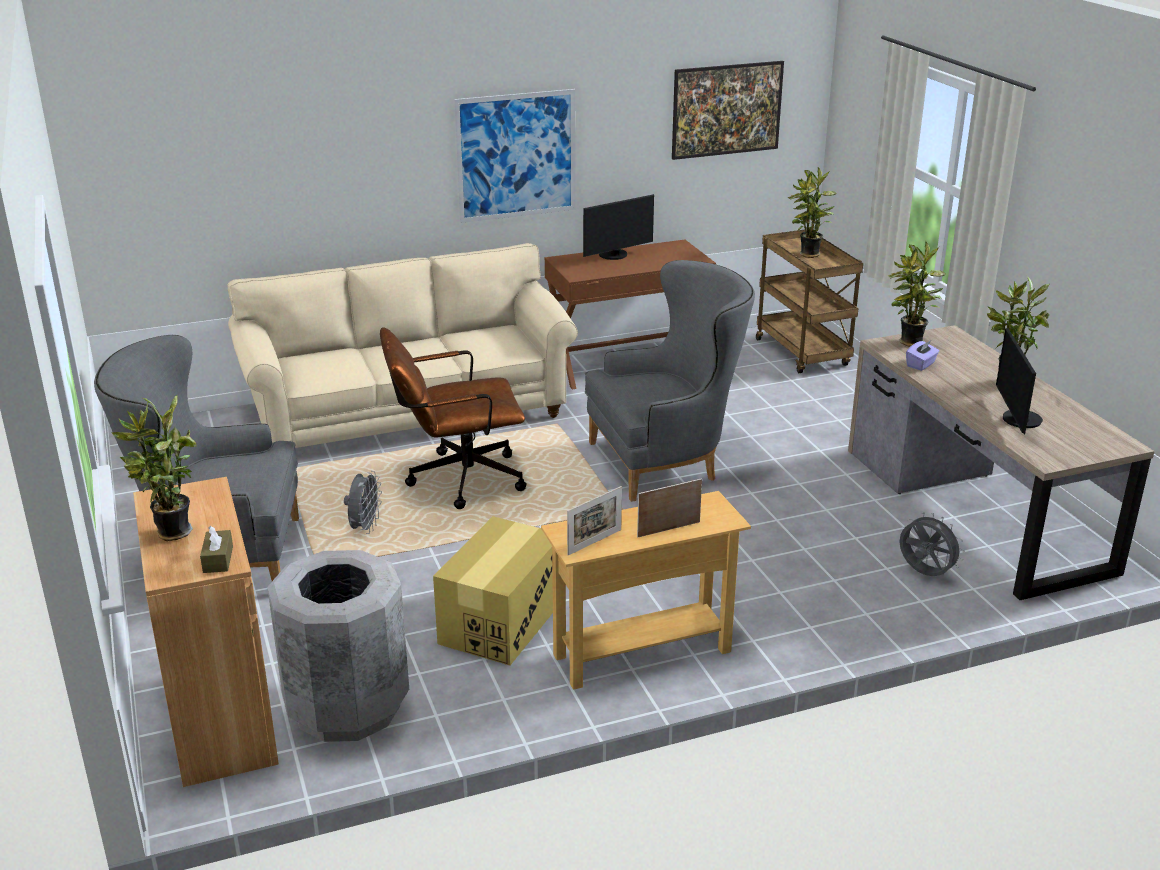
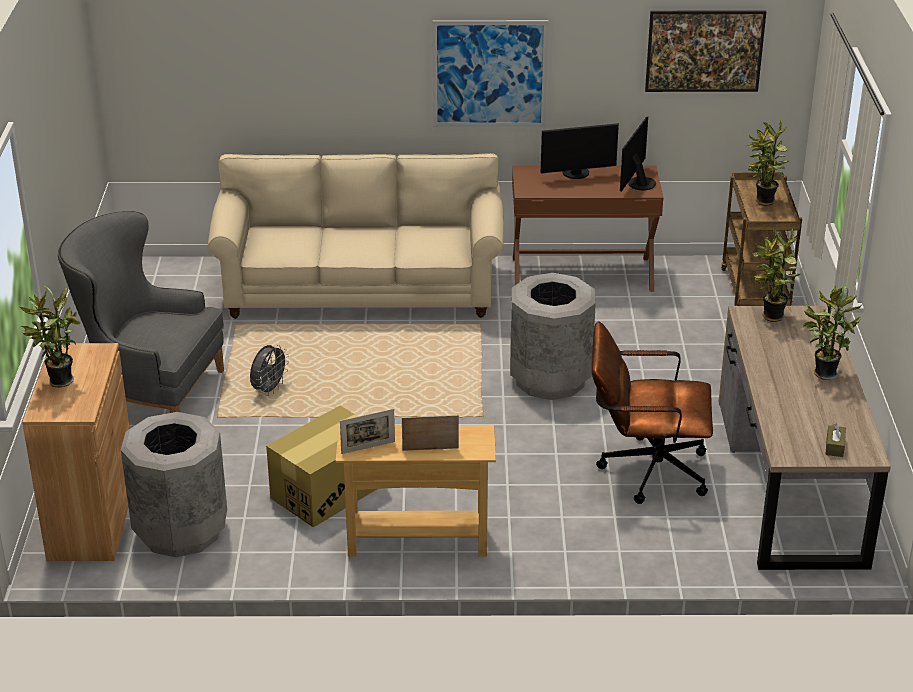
camera: 20 degrees right, 5 degrees up
brown tissue box [200,526,233,573] -> brown tissue box moved to [825,423,846,457]
brown office chair [380,327,527,509] -> brown office chair moved to [591,321,713,504]
grey armchair [585,260,755,502] -> grey trash can [510,273,596,400]
grey fan [899,512,965,576] -> none
purple tissue box [906,340,939,371] -> none
monitor [996,328,1043,434] -> monitor moved to [620,117,656,192]

